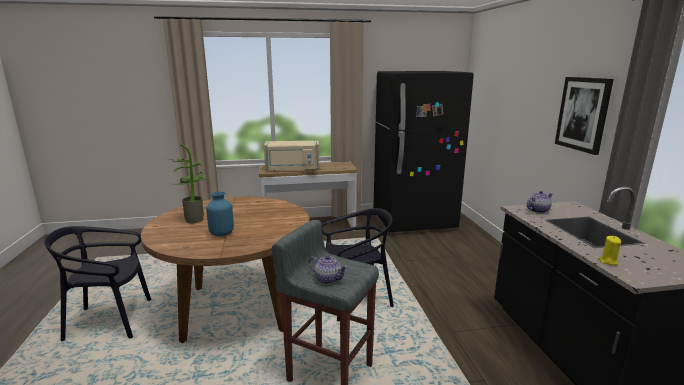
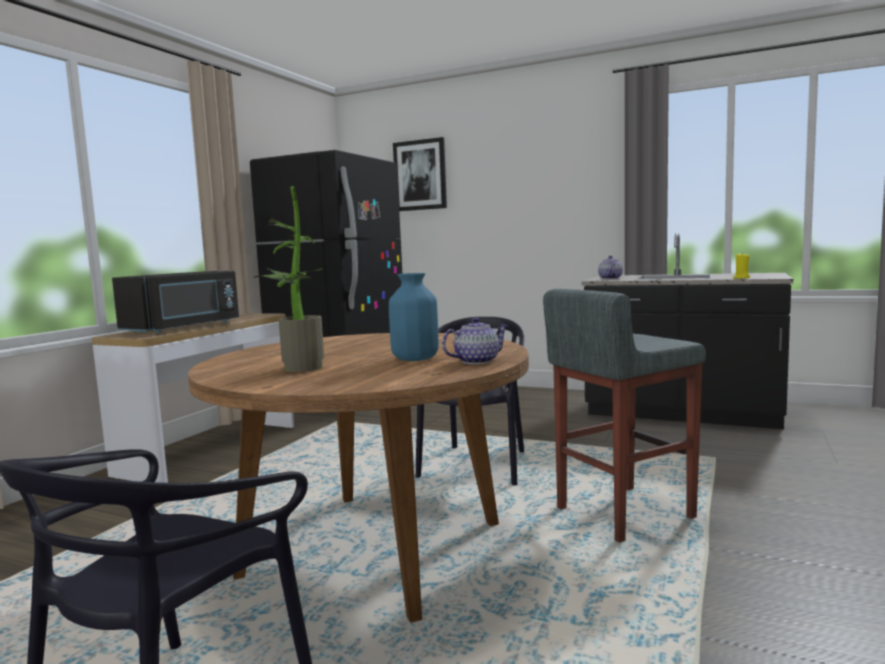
camera: 55 degrees left, 10 degrees down
beige microwave [264,140,319,171] -> black microwave [112,271,239,334]
teapot [309,255,348,284] -> teapot moved to [442,317,509,364]
picture [555,77,614,155] -> picture moved to [393,137,447,211]

